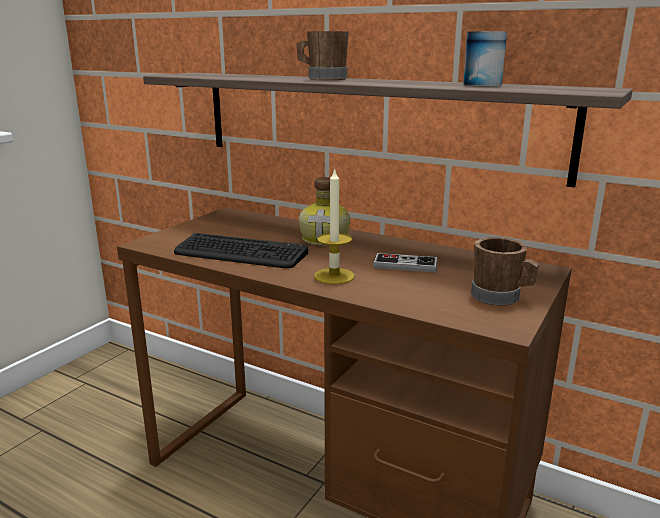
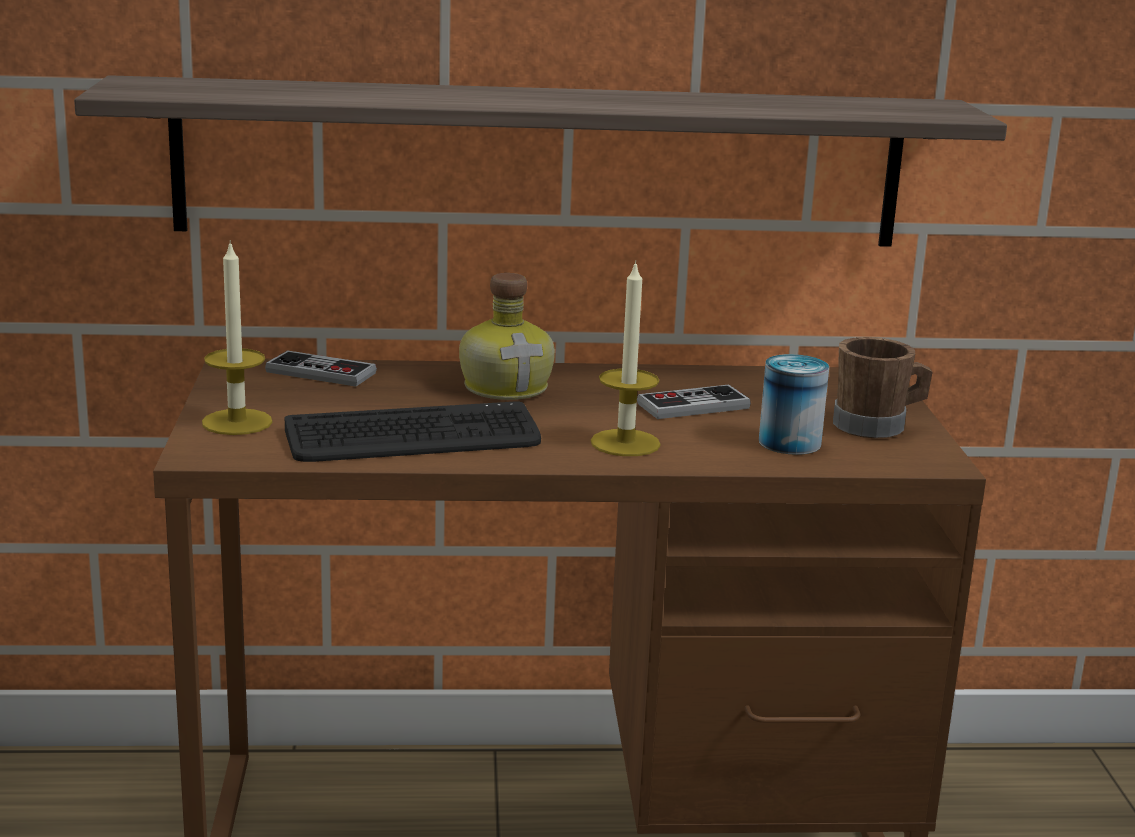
camera: 35 degrees left, 0 degrees up
brown mug [297,31,349,80] -> none
can [463,31,507,86] -> can moved to [759,354,829,455]
none -> candle [202,240,272,435]
none -> game controller [265,350,377,386]

